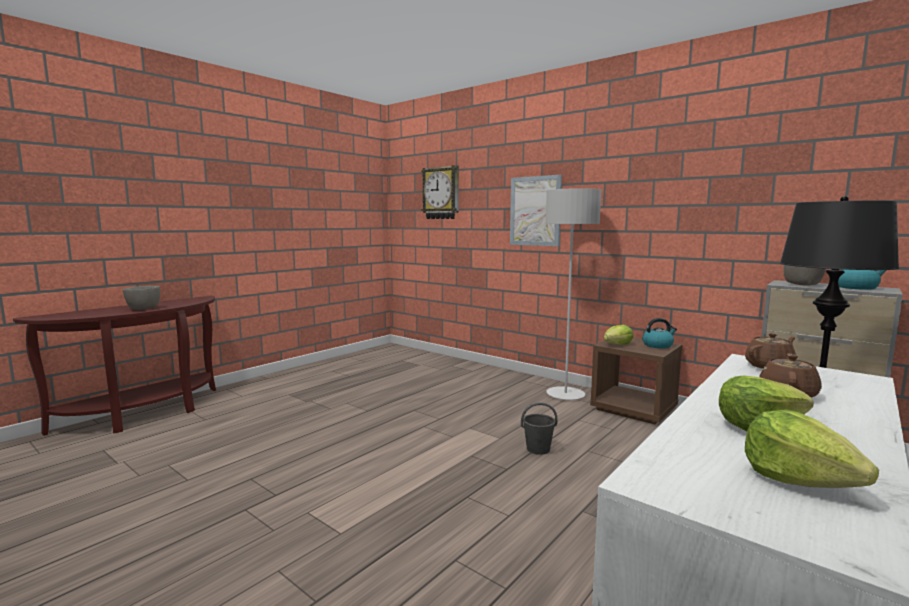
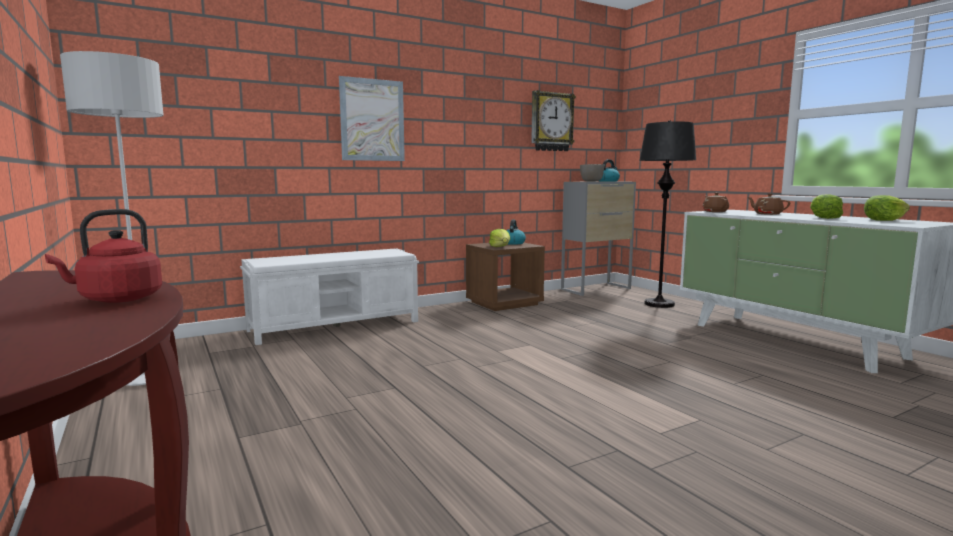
camera: 70 degrees left, 0 degrees up
grey bowl [123,286,160,310] -> red kettle [45,209,162,303]
wall clock [421,165,459,219] -> wall clock moved to [531,90,576,151]
grey bucket [521,402,558,455] -> none
grey floor lamp [546,188,601,400] -> grey floor lamp moved to [60,51,164,386]
none -> white bench [240,248,419,345]

